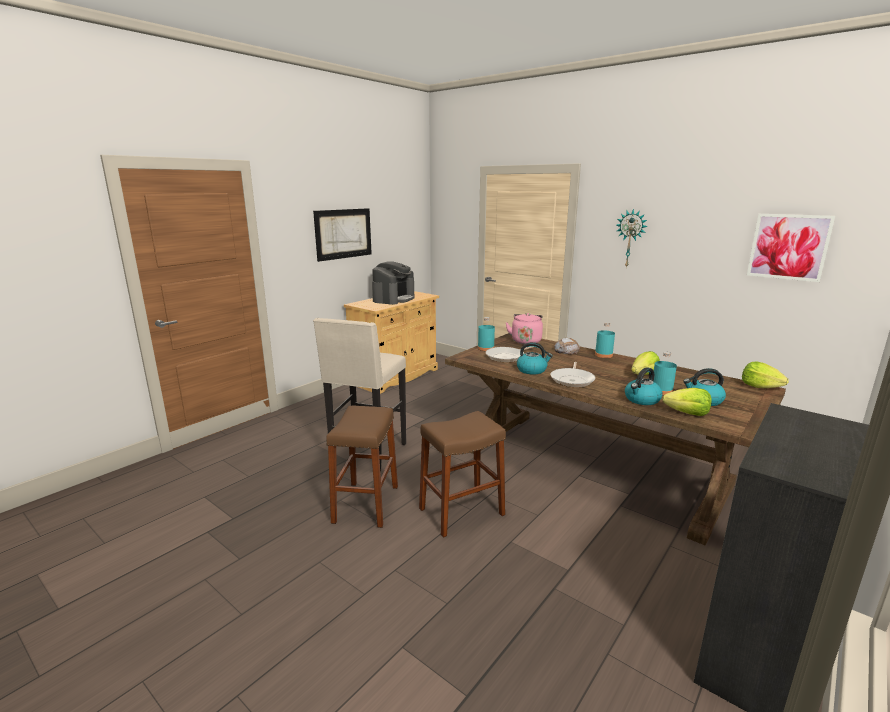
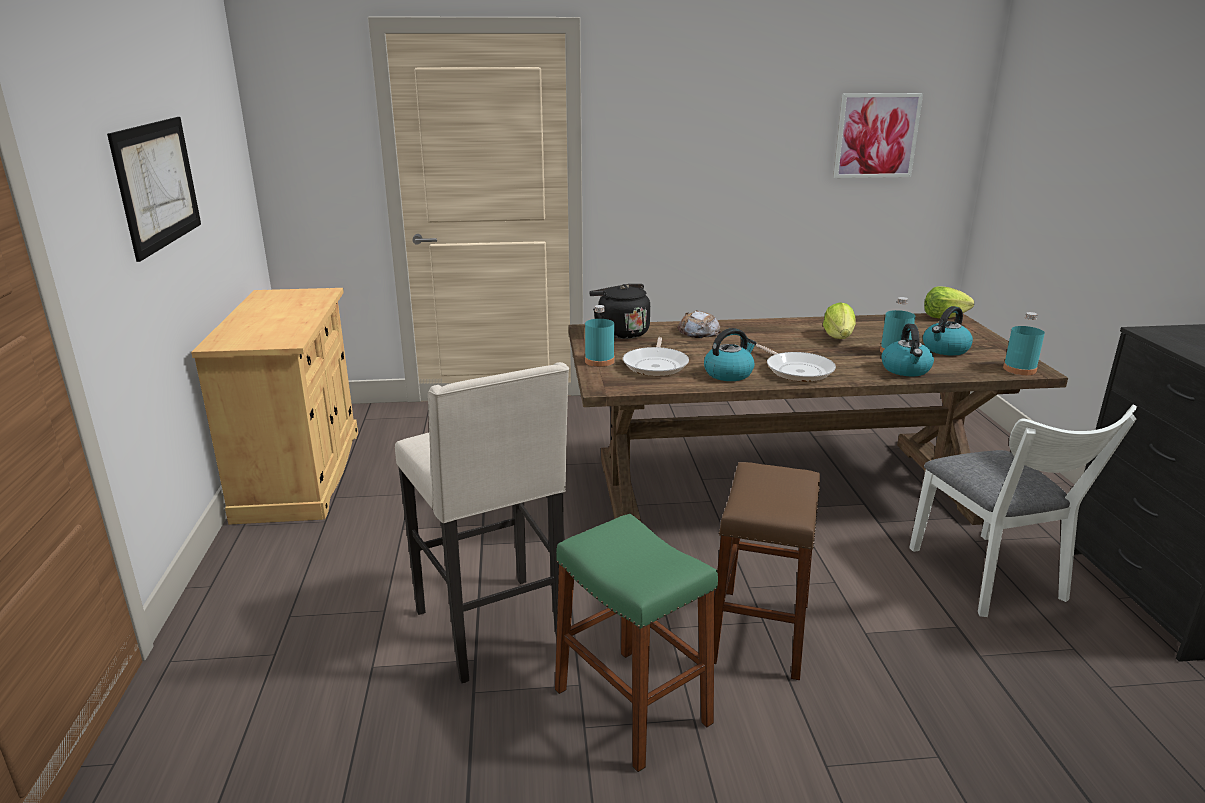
camera: 45 degrees left, 5 degrees up
brown stool [326,406,398,528] -> green stool [555,514,718,772]
coffee machine [372,261,415,305] -> none
pink kettle [505,313,543,344] -> black kettle [589,284,650,339]
turquoise bottle [595,322,615,358] -> turquoise bottle moved to [1003,312,1045,375]
wall clock [616,209,648,268] -> none
lettuce [663,388,712,416] -> none
none -> white chair [909,404,1137,617]

